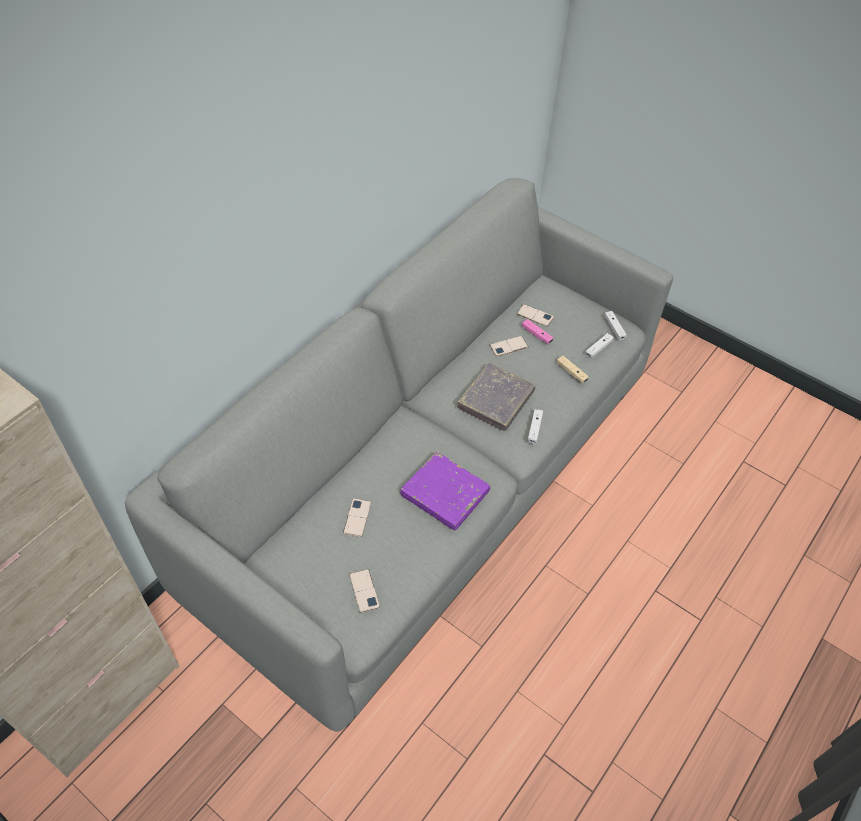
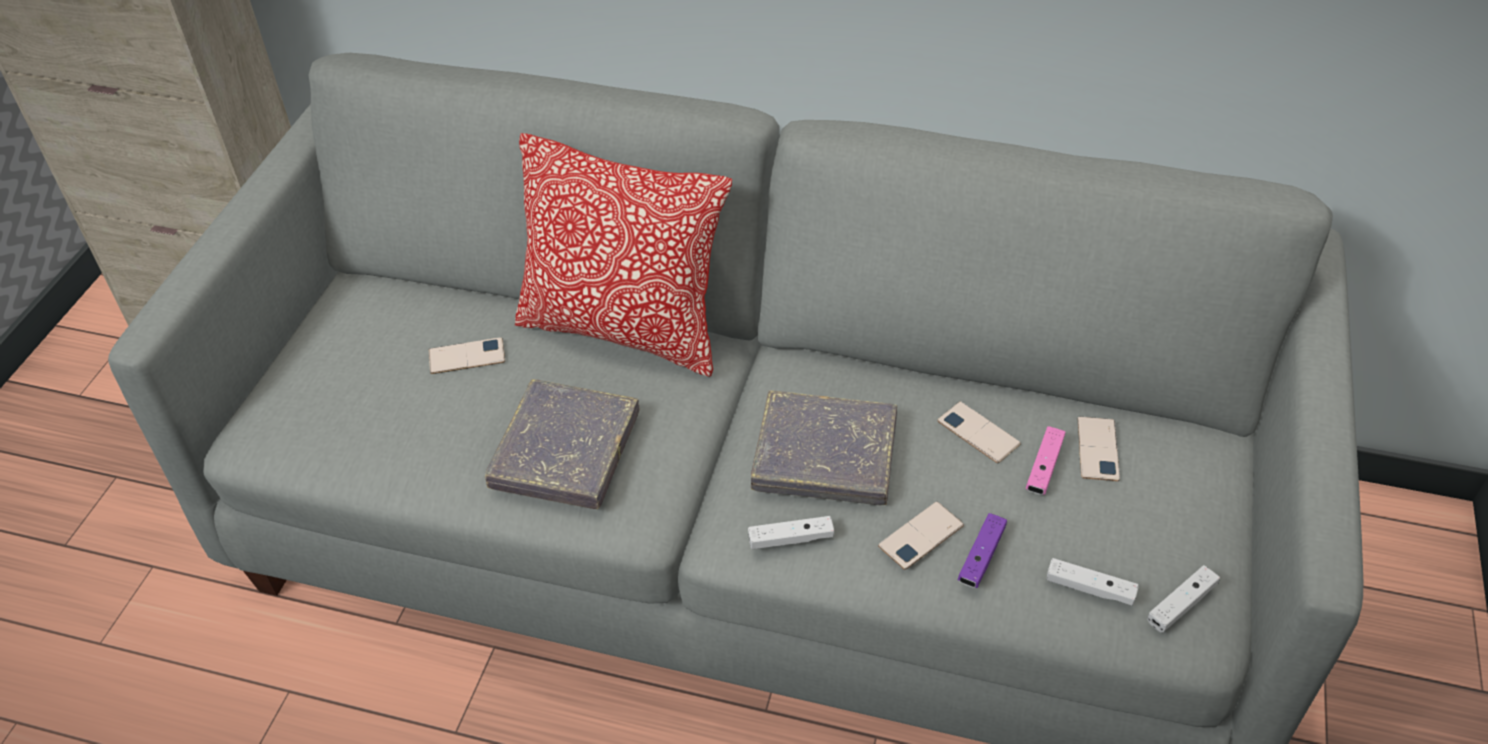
camera: 70 degrees right, 5 degrees down
phone [349,569,380,613] -> phone moved to [878,502,964,570]
purple book [400,451,490,531] -> grey book [485,379,640,509]
beige game controller [557,356,589,383] -> purple game controller [958,513,1007,588]
none -> pillow [515,133,732,377]

